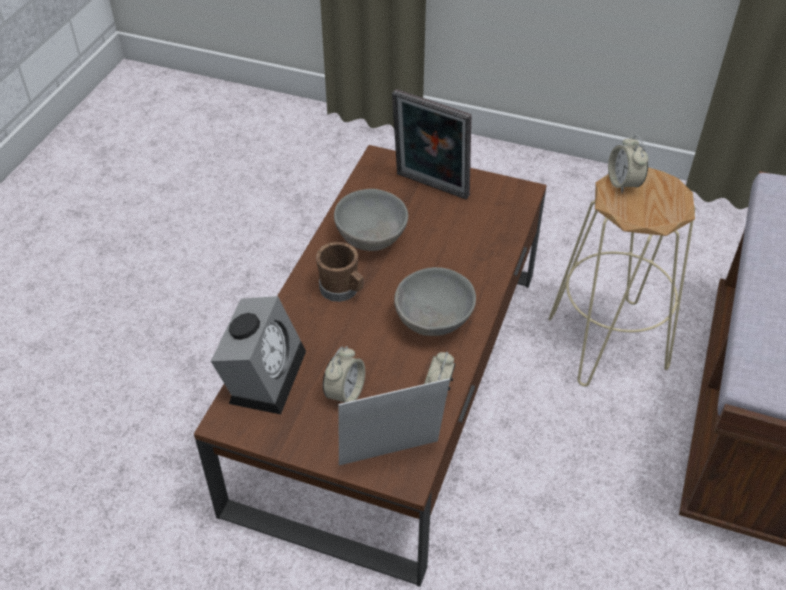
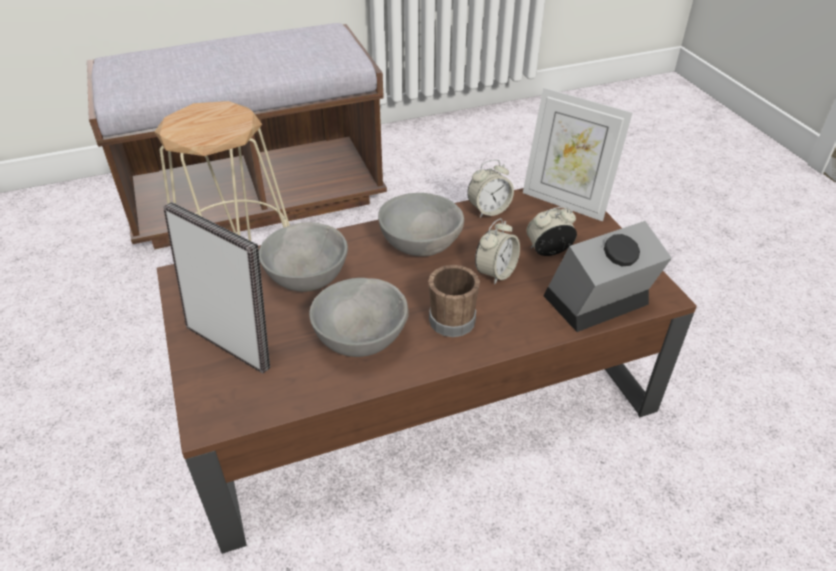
camera: 130 degrees left, 5 degrees down
picture frame [392,89,471,199] -> picture frame turned 45 degrees counterclockwise [163,202,270,373]
alarm clock [608,135,648,193] -> alarm clock moved to [475,218,520,285]
none -> grey bowl [259,222,348,292]

